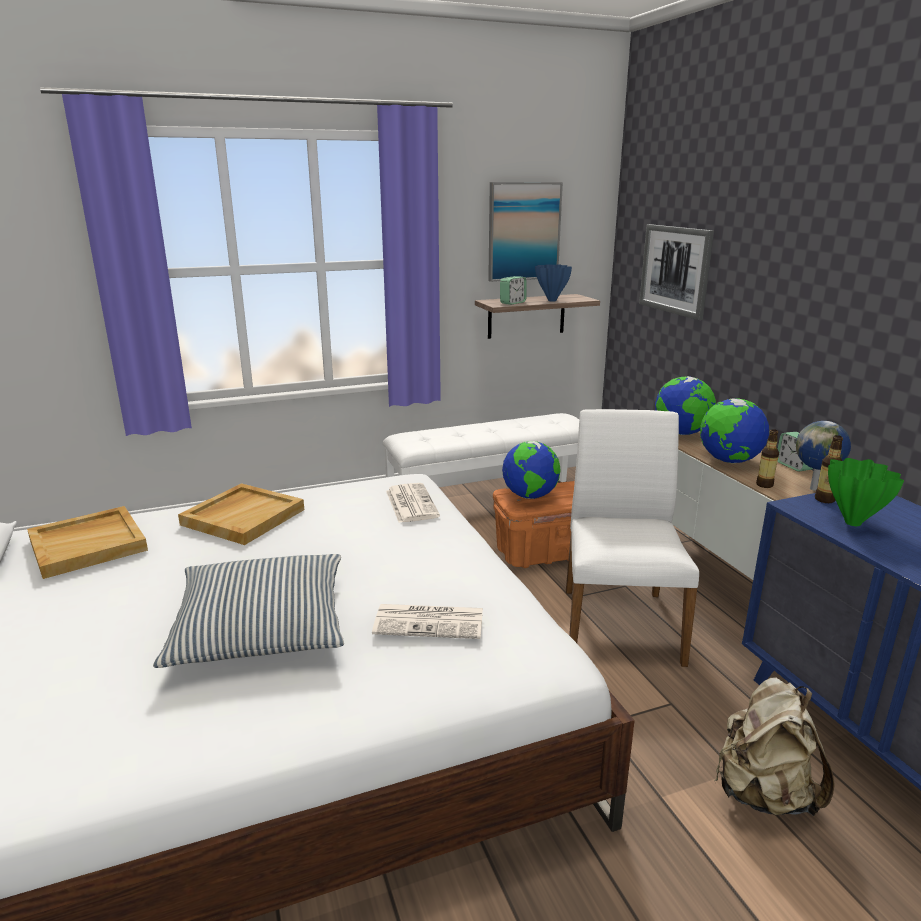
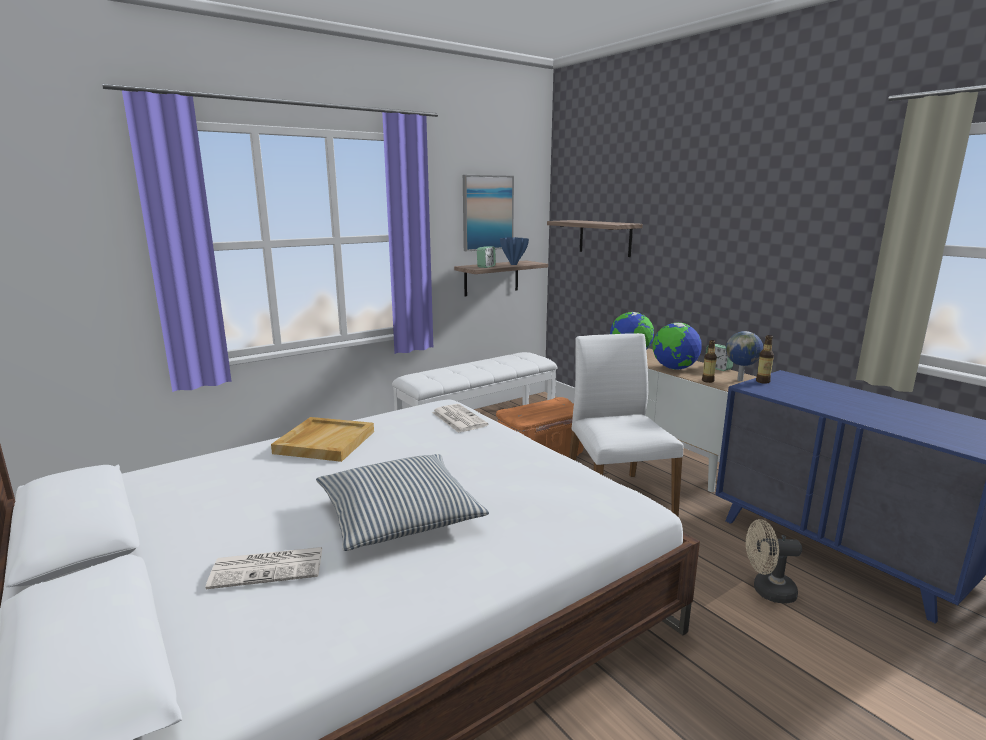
camera: 15 degrees left, 5 degrees down
beige tray [27,506,148,579] -> none
newspaper [372,604,483,639] -> newspaper moved to [206,547,323,589]
globe [502,441,561,499] -> none
picture [639,224,714,320] -> shelf [547,220,643,257]
beige backpack [715,678,835,816] -> beige fan [746,519,802,603]
green vase [828,458,904,526] -> none

